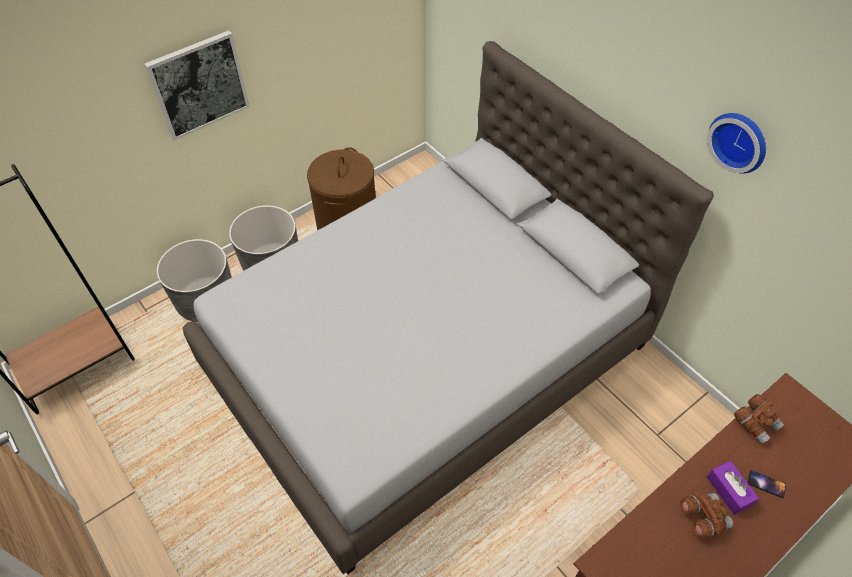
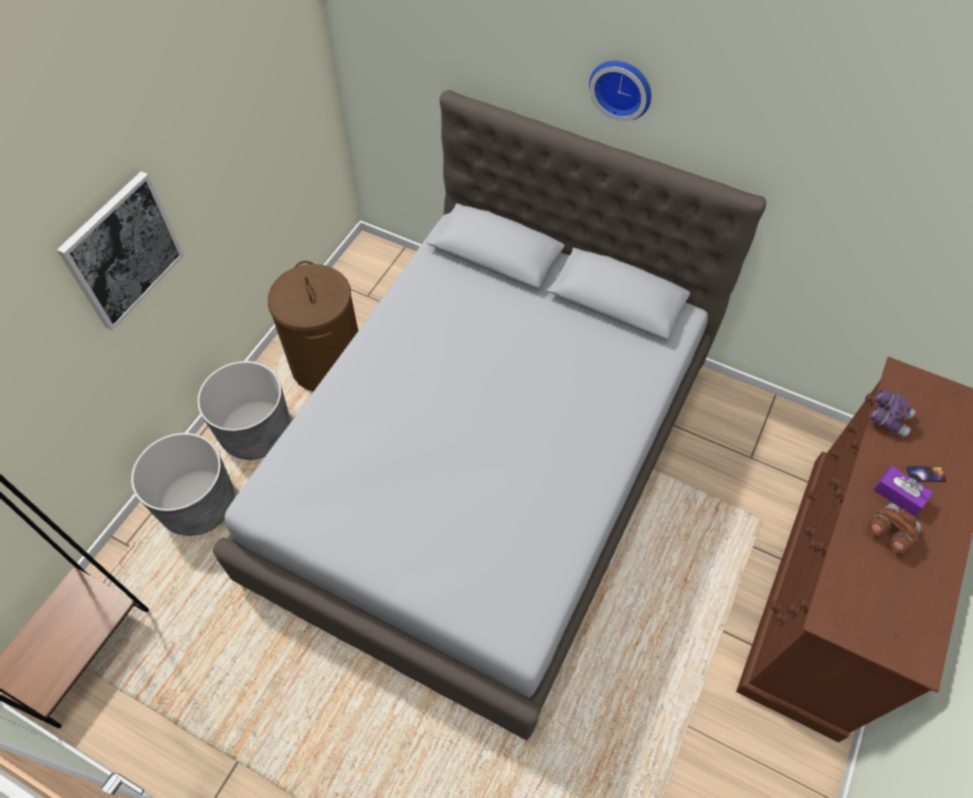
camera: 25 degrees left, 5 degrees up
wall clock [707,113,766,174] -> wall clock moved to [589,60,651,121]
brown binoculars [734,394,784,444] -> purple binoculars [869,389,916,438]

